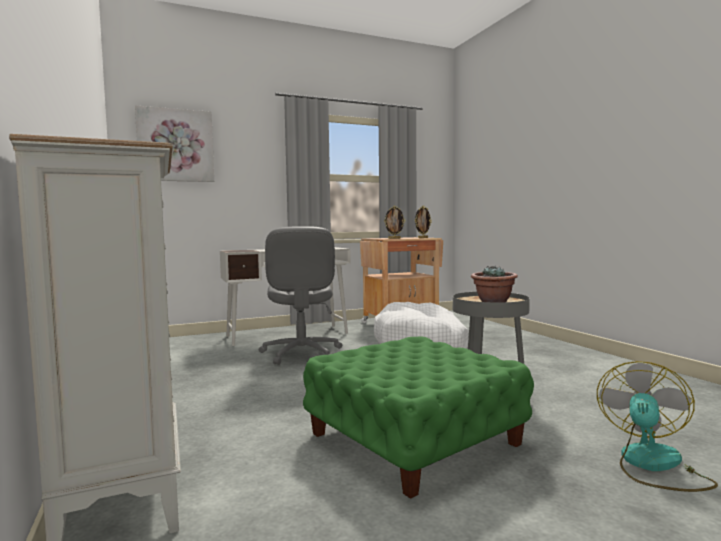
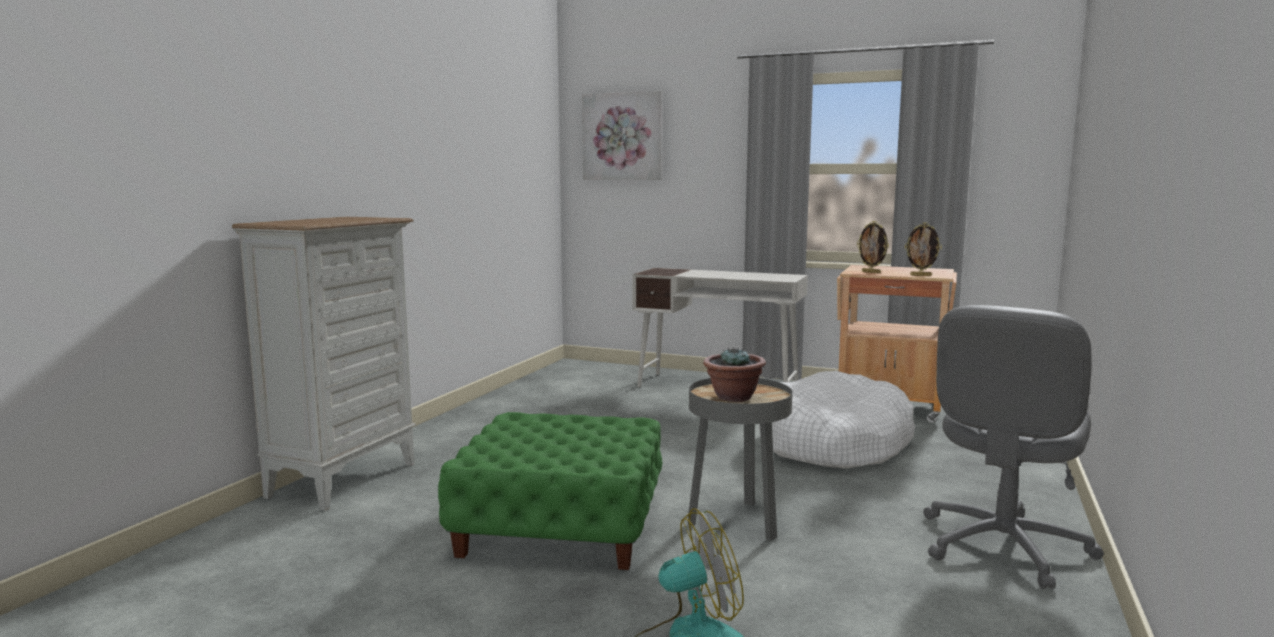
camera: 45 degrees right, 5 degrees up
grey office chair [259,226,342,365] -> grey office chair moved to [923,305,1104,589]

